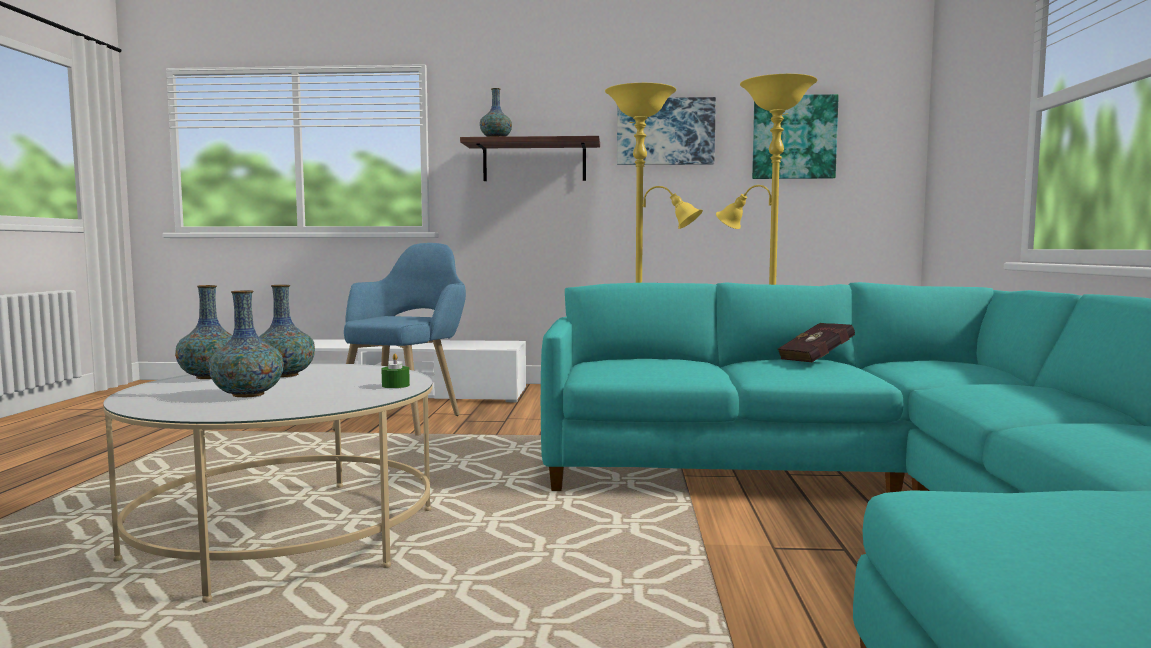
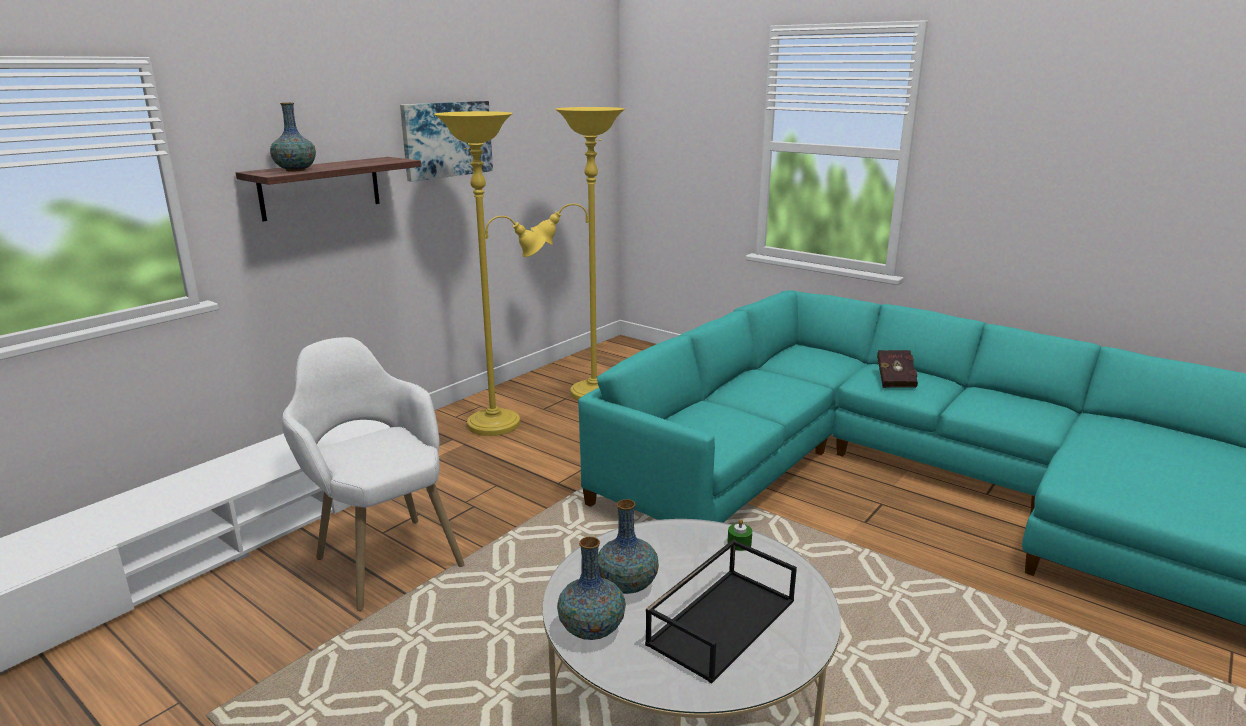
camera: 55 degrees left, 15 degrees up
vase [208,290,284,397] -> black tray [645,539,797,683]
blue armchair [332,243,466,436] -> white armchair [282,337,465,611]
picture [752,94,839,179] -> none
red book [778,323,855,362] -> red book moved to [877,350,918,388]

